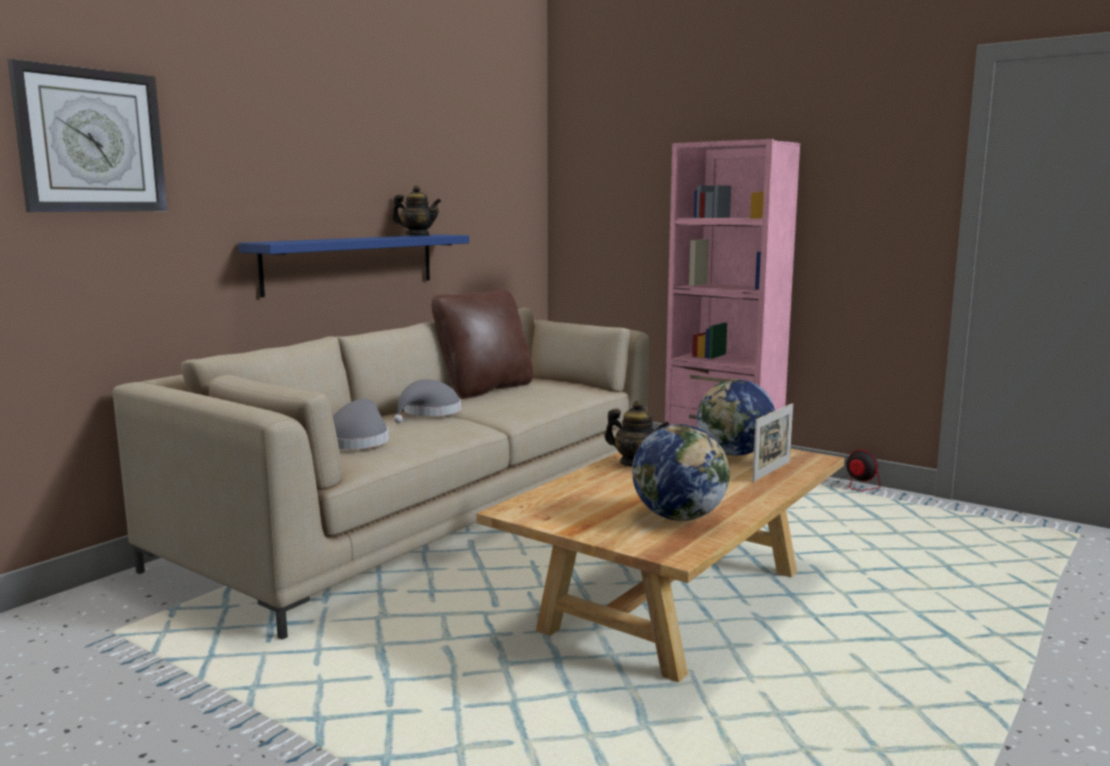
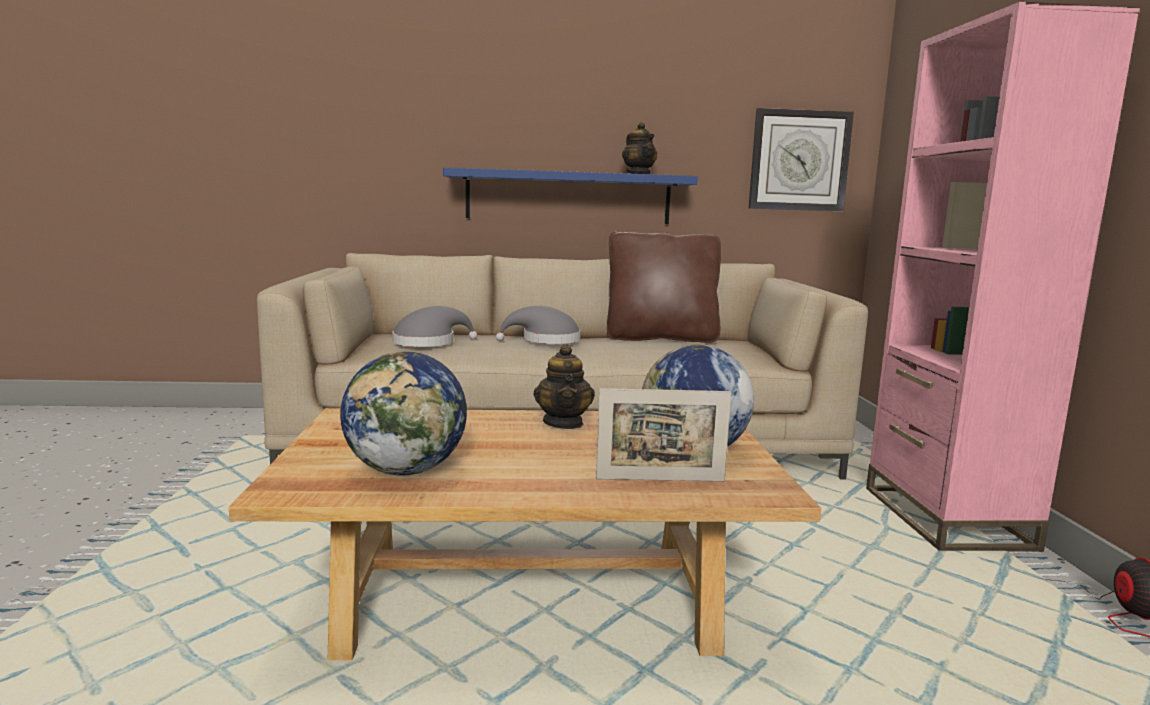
camera: 50 degrees right, 0 degrees up
wall clock [8,59,167,212] -> wall clock moved to [749,108,854,211]

